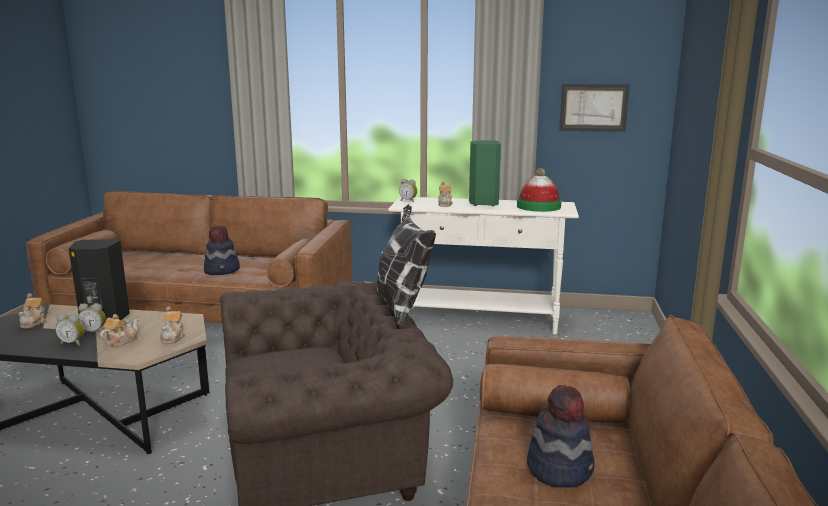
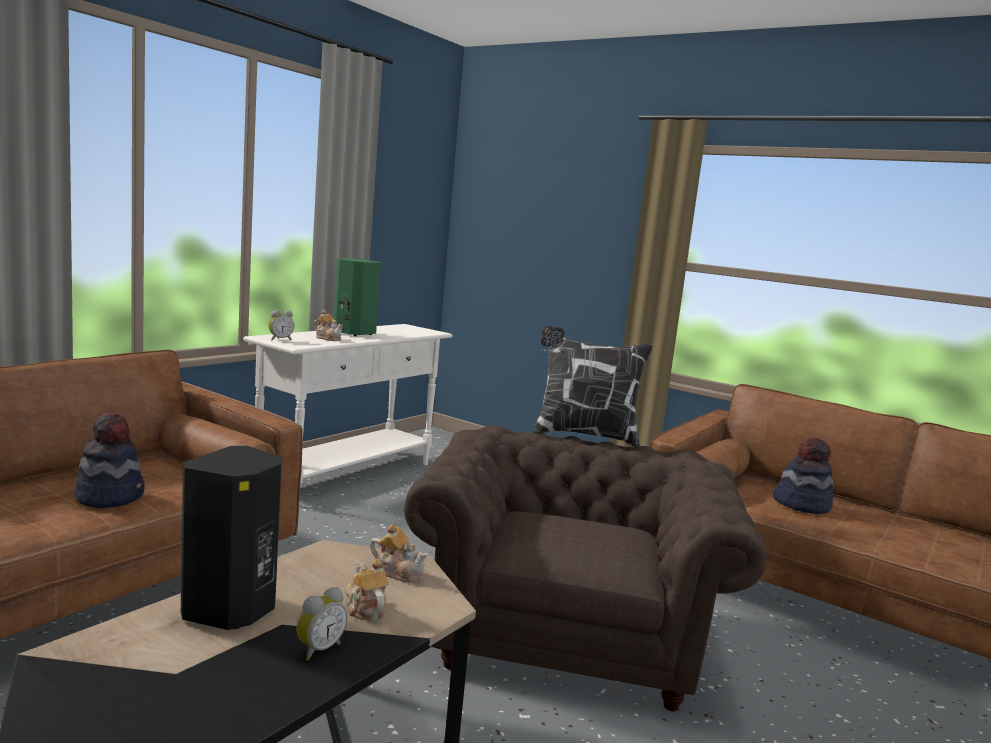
camera: 65 degrees left, 5 degrees down
teapot [18,293,47,329] -> none
alarm clock [78,303,106,332] -> none
hat [517,168,561,212] -> none
picture [559,84,630,132] -> none

